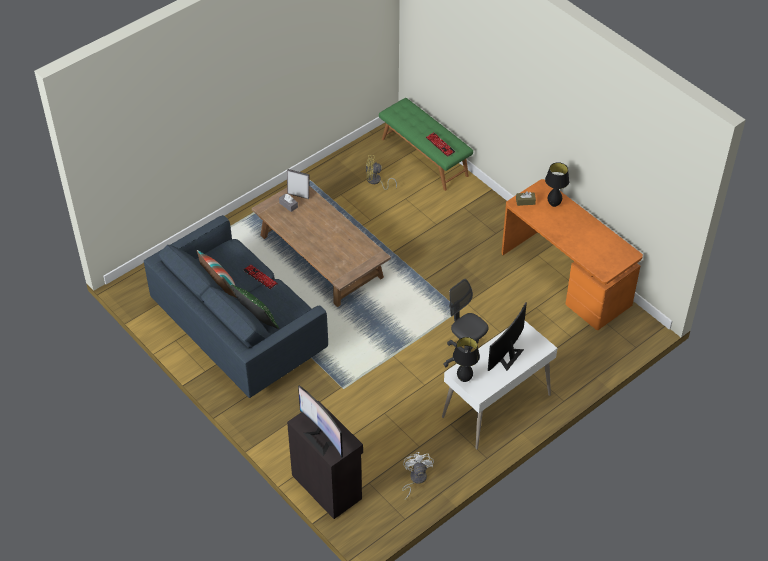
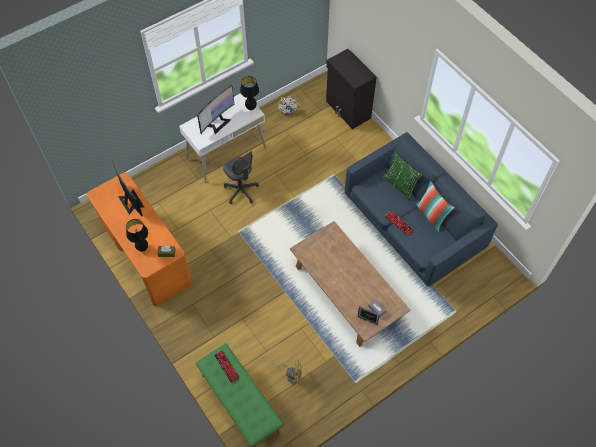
camera: 175 degrees left, 10 degrees up
monitor [298,385,343,458] -> monitor moved to [112,161,144,216]

